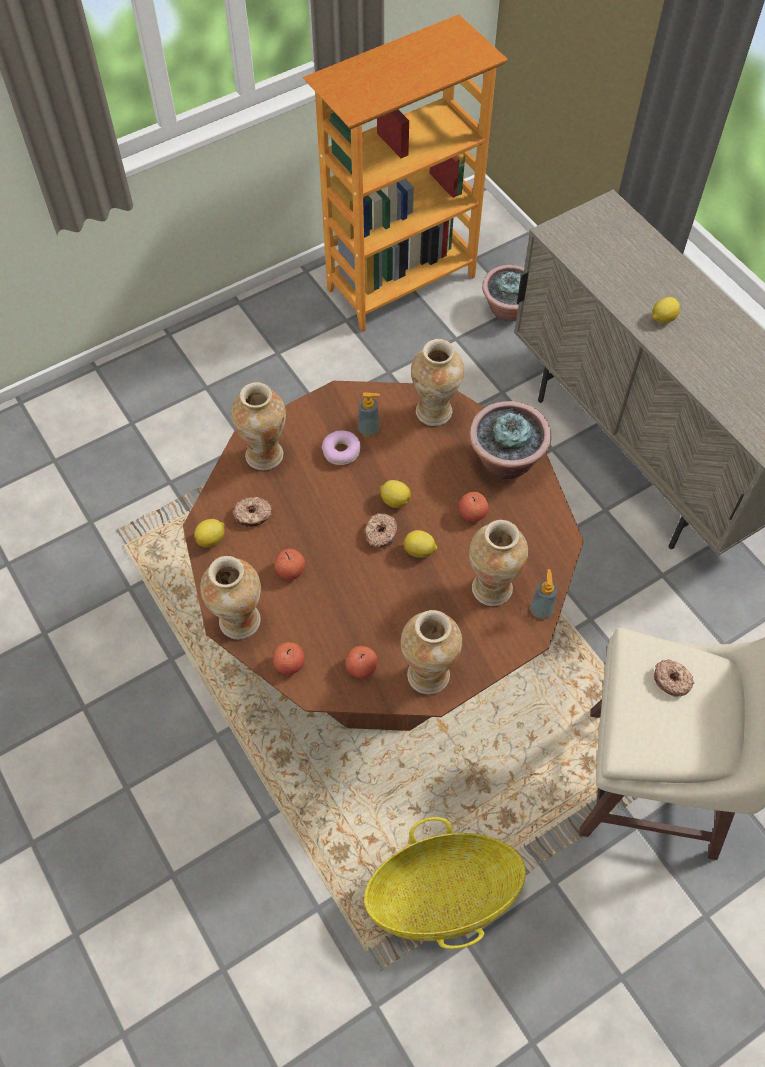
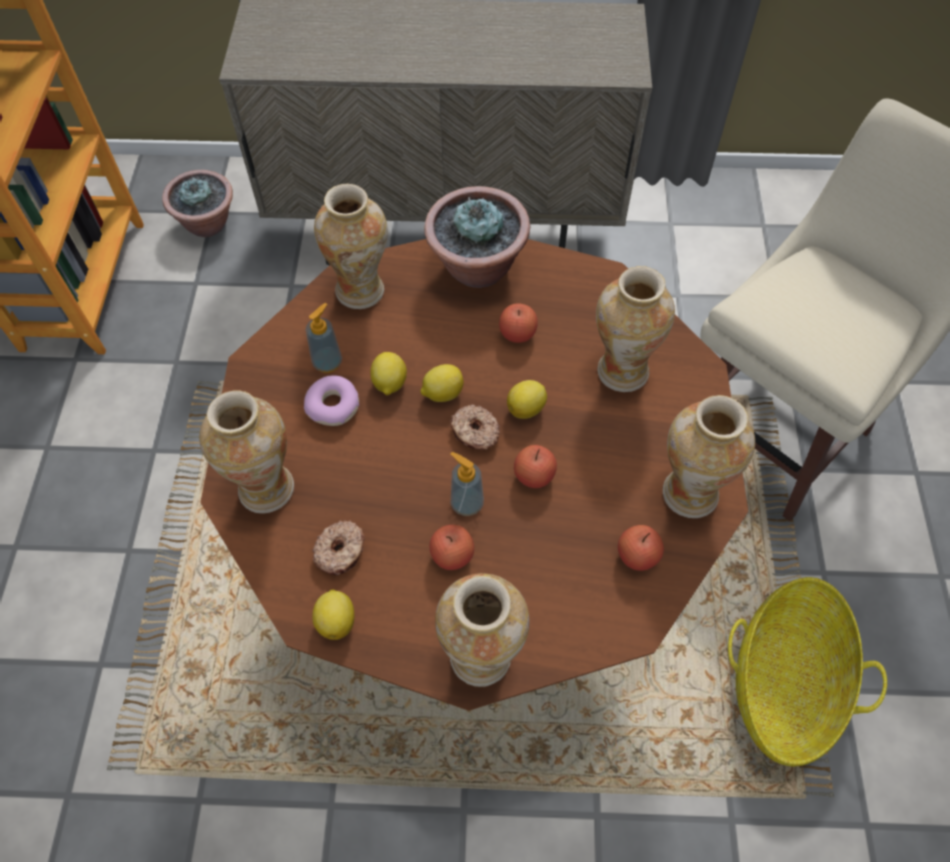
camera: 55 degrees left, 0 degrees up
apple [273,642,305,675] -> apple moved to [514,445,557,488]
soap dispenser [530,569,558,619] -> soap dispenser moved to [451,452,484,516]
lemon [653,297,680,323] -> lemon moved to [371,352,407,395]
donut [654,660,694,697] -> none

